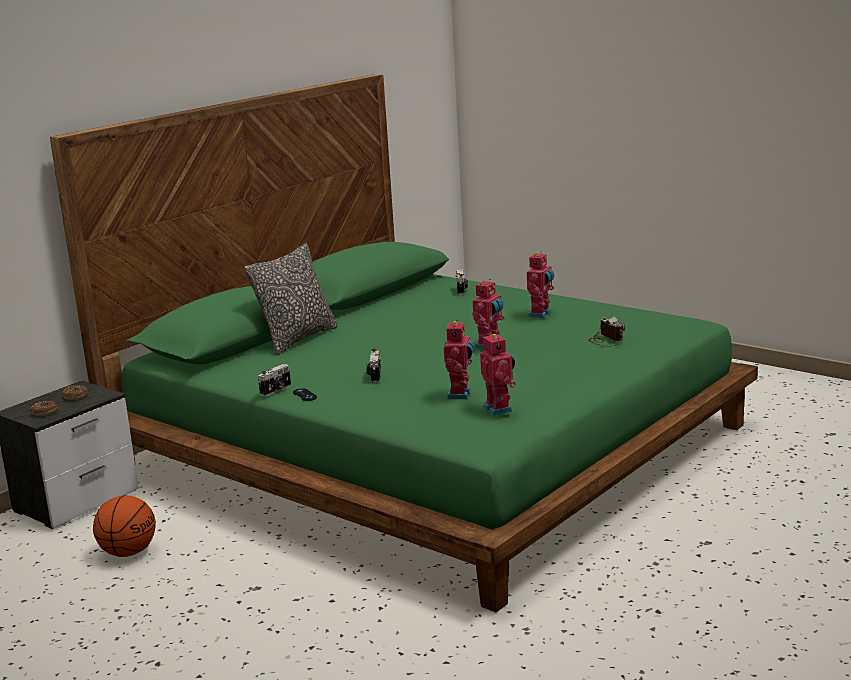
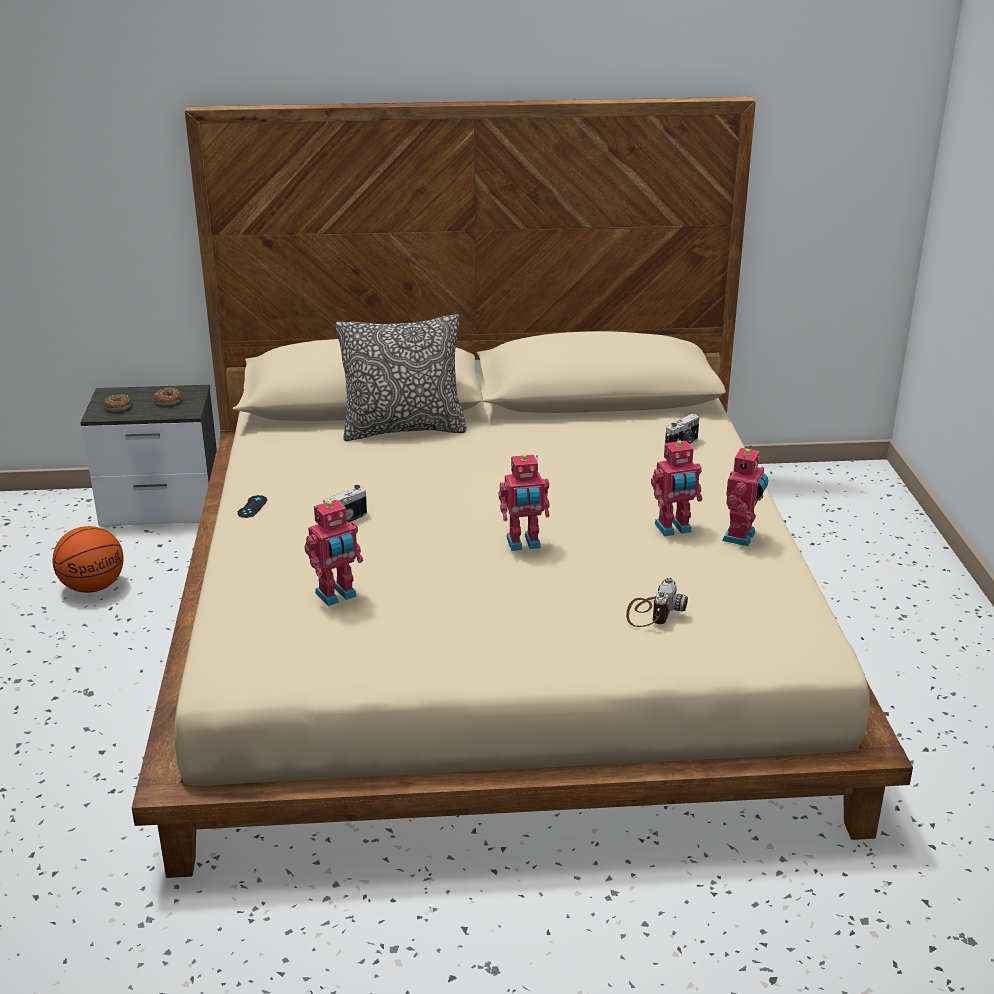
camera: 45 degrees right, 10 degrees up
green bed [50,74,758,612] -> beige bed [132,97,913,878]
camera [258,364,291,397] -> none
toy robot [480,333,516,416] -> toy robot moved to [722,445,768,546]

